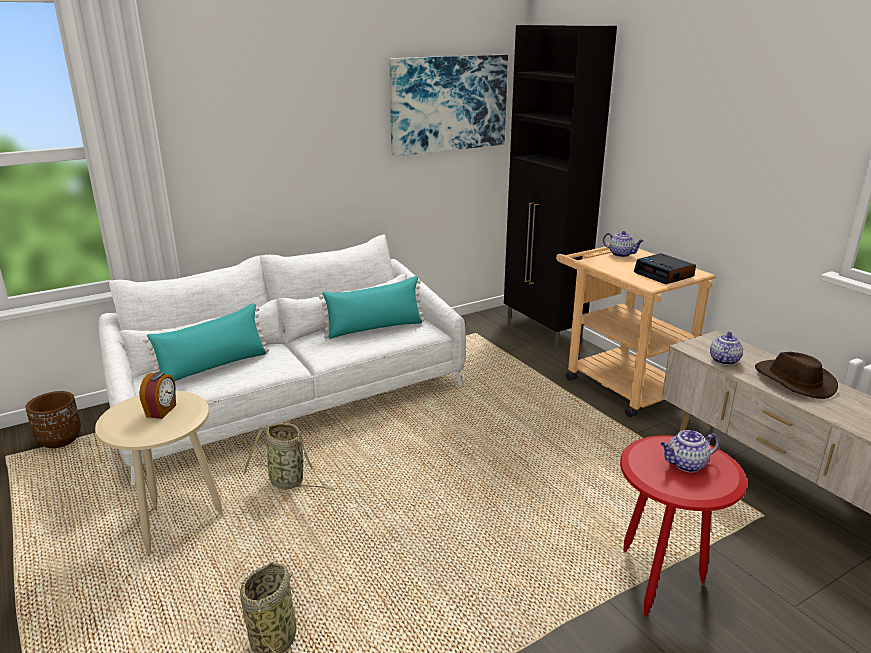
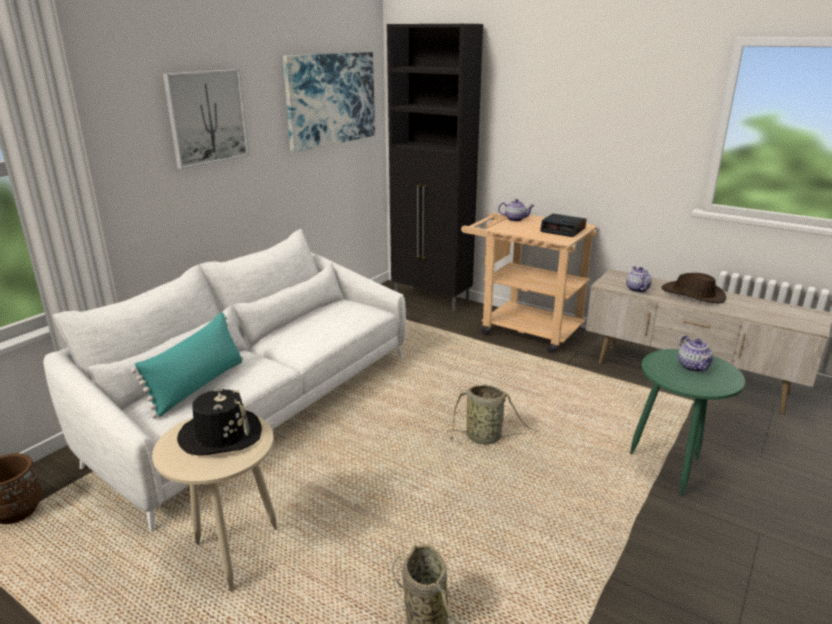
camera: 25 degrees left, 0 degrees up
alarm clock [139,372,176,419] -> black hat [177,387,262,456]
basket [243,423,335,491] -> basket moved to [447,384,539,444]
turquoise pillow [319,276,425,339] -> none
red side table [620,435,747,617] -> green side table [630,349,745,496]
teapot [661,430,719,472] -> teapot turned 60 degrees counterclockwise [678,336,714,372]
none -> picture [163,69,249,169]

